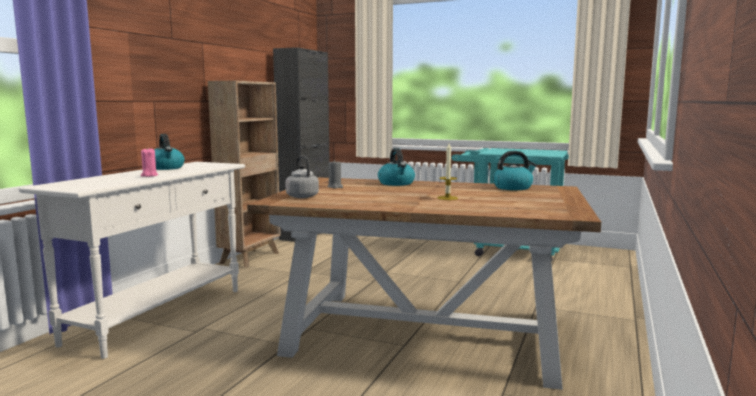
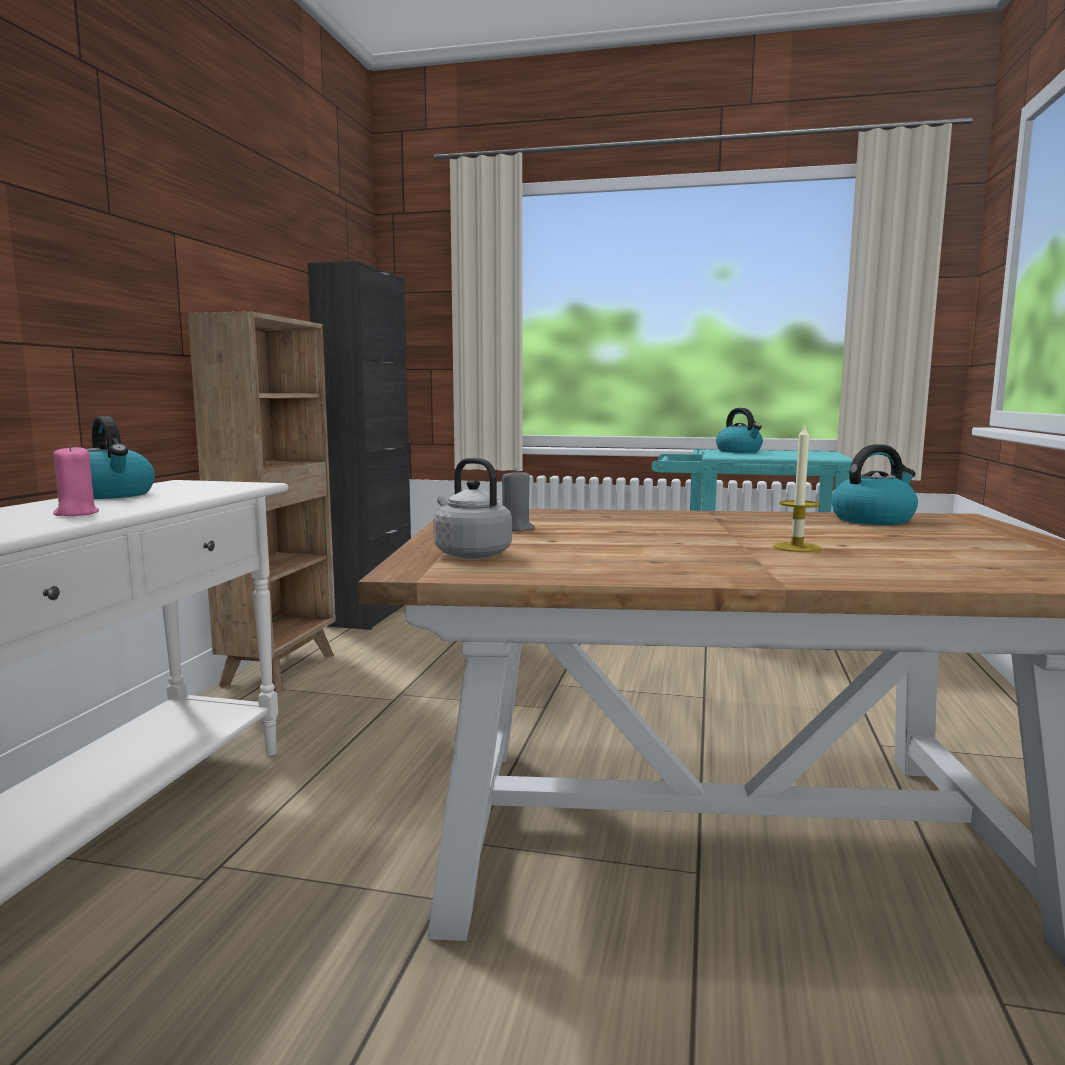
camera: 10 degrees left, 0 degrees up
kettle [378,148,415,186] -> kettle moved to [716,408,763,453]

